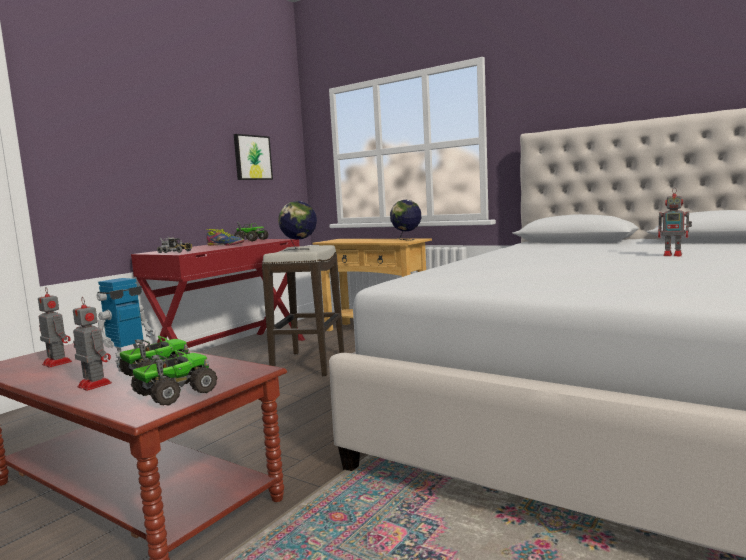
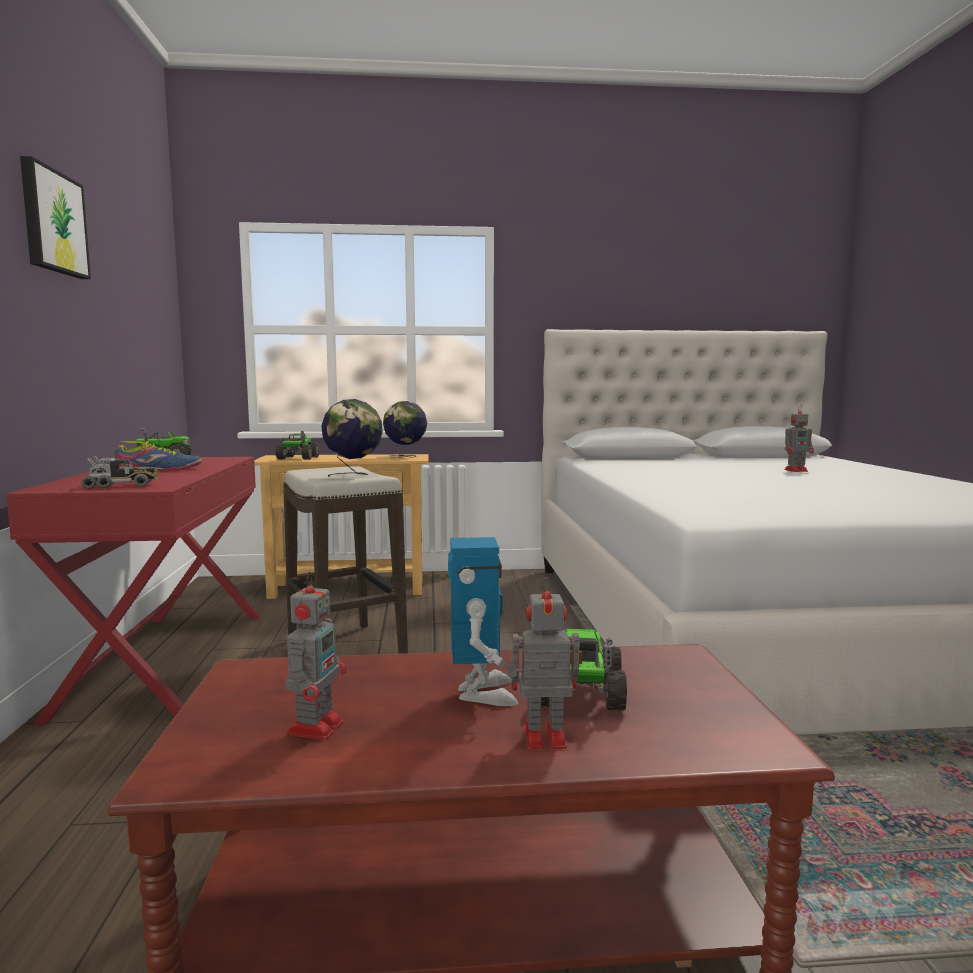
camera: 40 degrees left, 0 degrees up
toy robot [38,287,72,368] -> toy robot turned 105 degrees clockwise [286,572,346,740]
toy truck [131,350,217,406] -> toy truck moved to [276,431,320,460]
picture [234,134,273,180] -> picture moved to [20,156,91,279]

